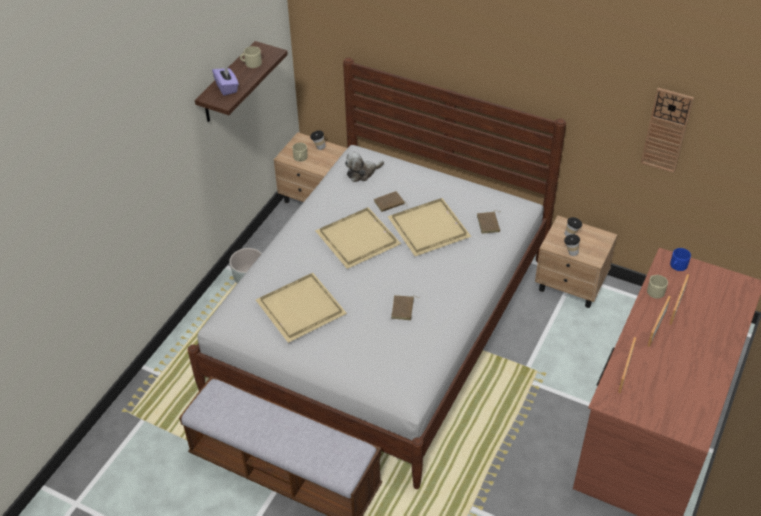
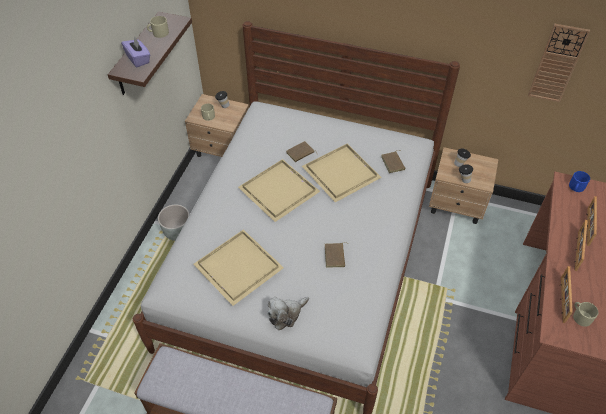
camera: 10 degrees left, 5 degrees up
plush toy [345,151,384,182] -> plush toy moved to [267,297,309,330]
beige mug [647,275,668,299] -> beige mug moved to [573,302,598,327]

